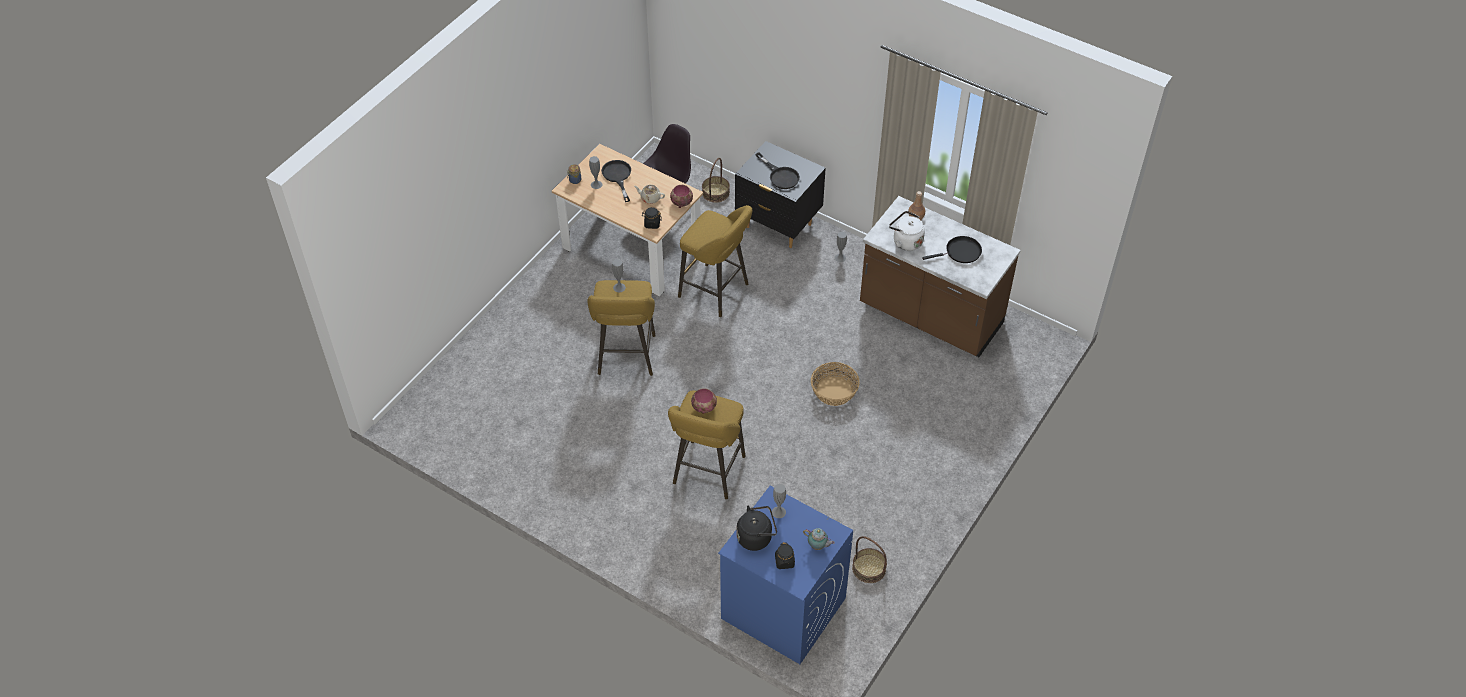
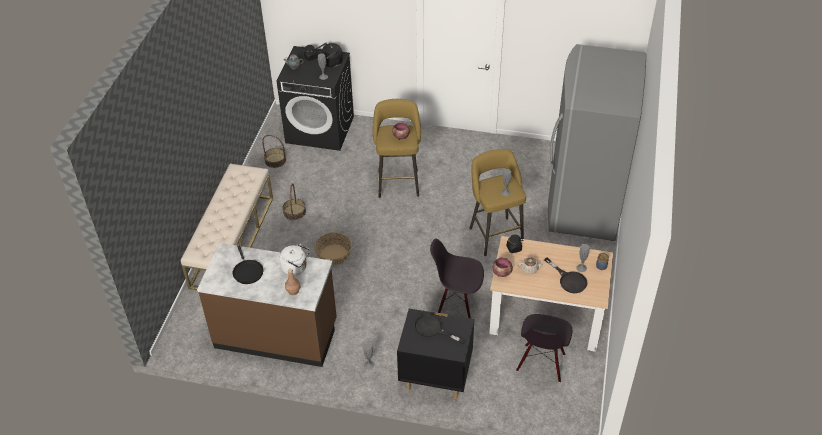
camera: 160 degrees right, 5 degrees down
yellow stool [678,205,752,317] -> black chair [430,239,484,318]
basket [702,158,730,203] -> basket moved to [283,183,306,220]
blue washing machine [718,486,853,664] -> black washing machine [276,46,354,151]
black frying pan [922,236,982,263] -> black frying pan turned 75 degrees counterclockwise [233,245,263,284]
none -> beige bench [181,164,273,290]
none -> grey fridge [548,44,646,241]

